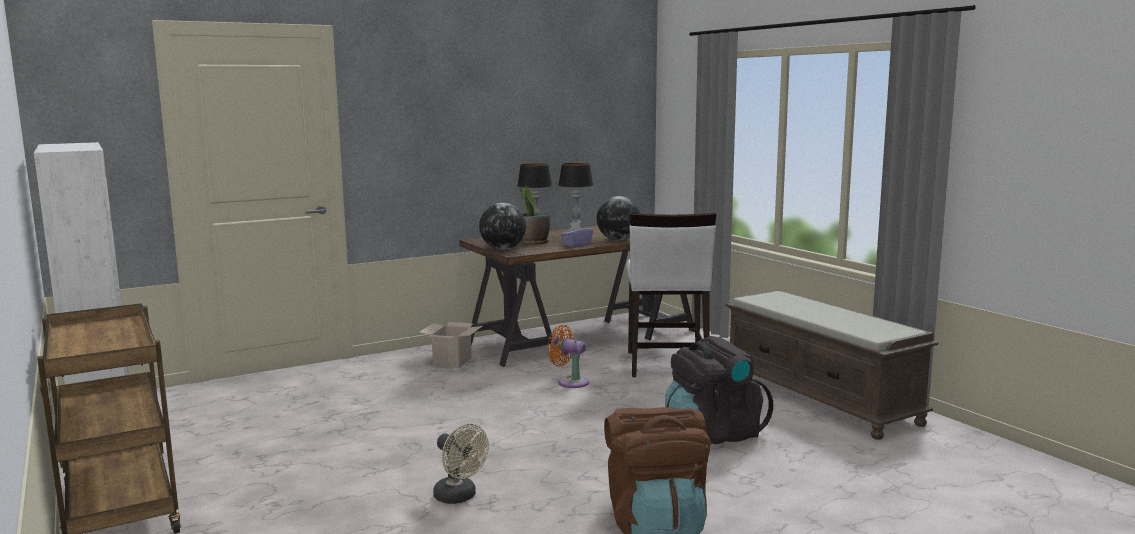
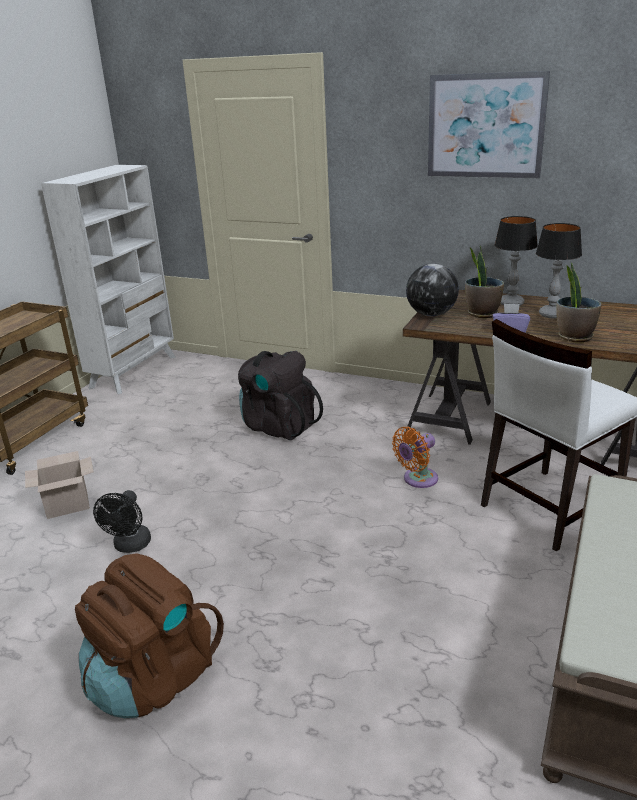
camera: 55 degrees right, 15 degrees up
cardboard box [419,322,482,368] -> cardboard box moved to [25,451,94,519]
beige fan [433,424,489,504] -> black fan [93,490,151,553]
orange fan [548,325,589,388] -> orange fan turned 120 degrees counterclockwise [392,427,438,488]
globe [596,196,640,241] -> potted plant [556,262,602,342]
black backpack [665,336,773,444] -> black backpack moved to [238,351,323,440]
none -> picture [428,71,550,178]

